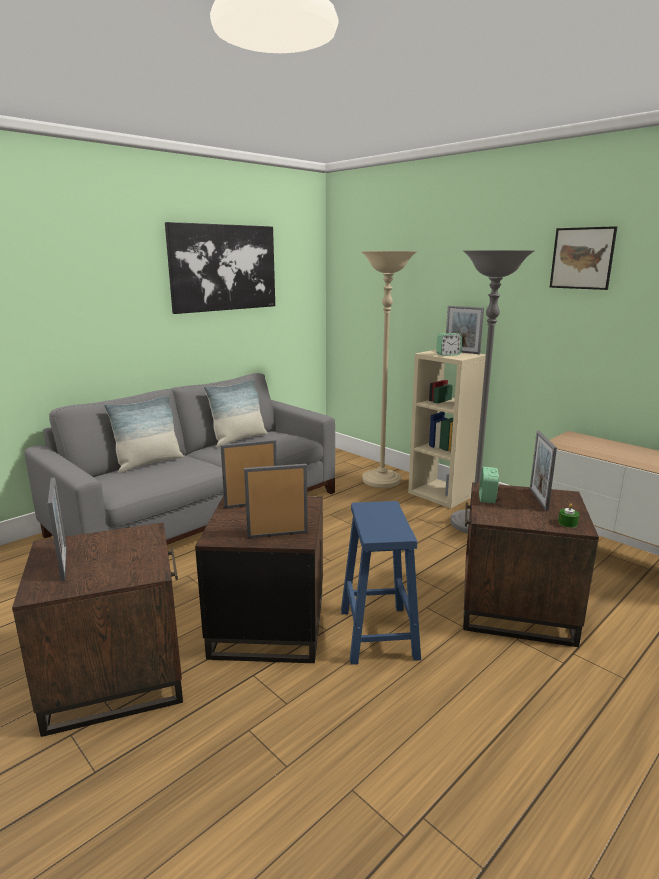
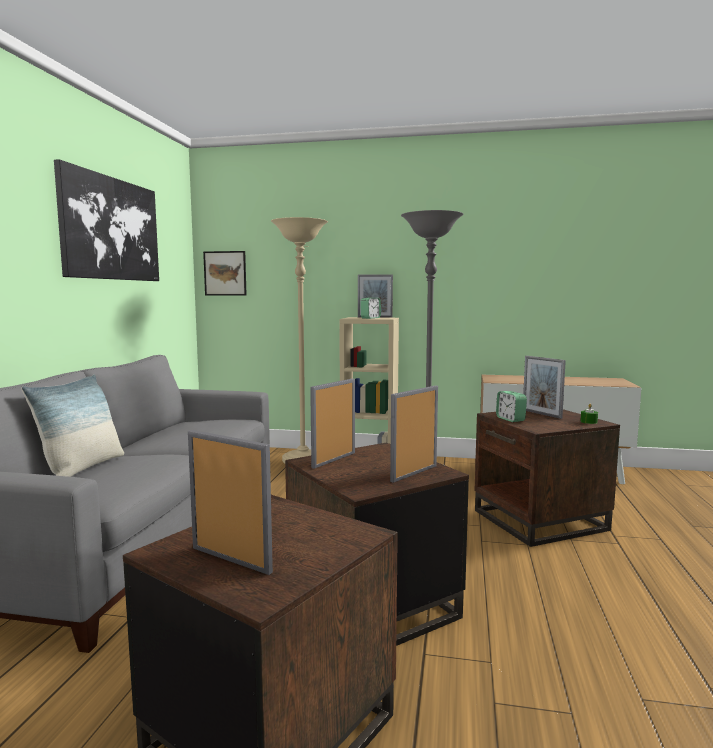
camera: 35 degrees left, 10 degrees down
pillow [204,379,267,448] -> none
blue stool [341,501,421,665] -> none
picture [550,226,617,290] -> picture moved to [203,251,247,296]

